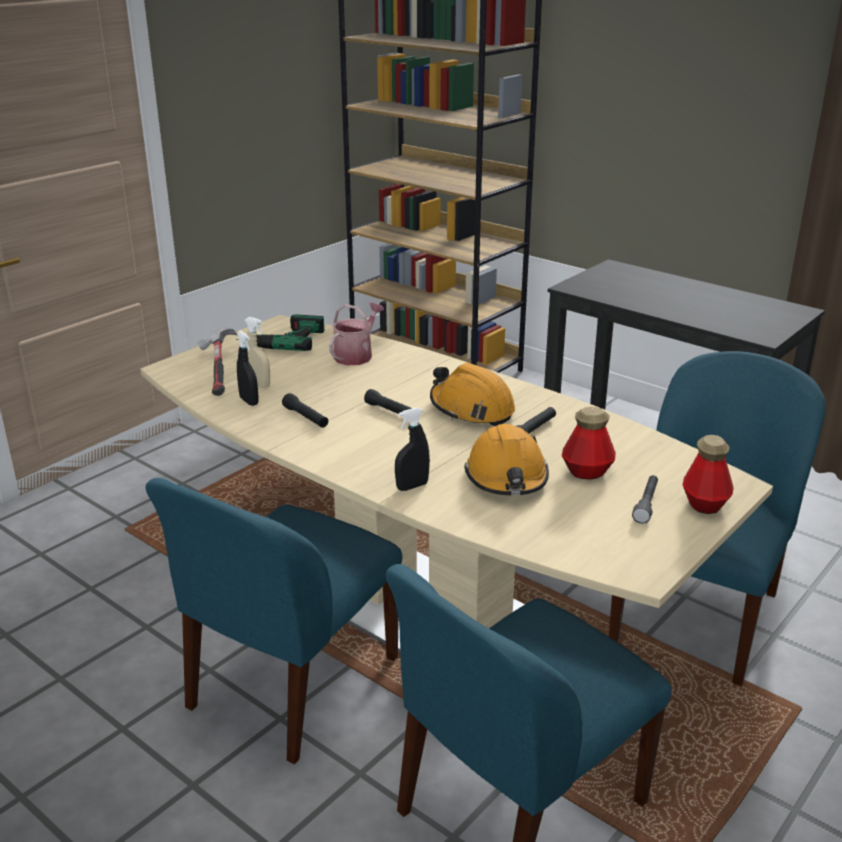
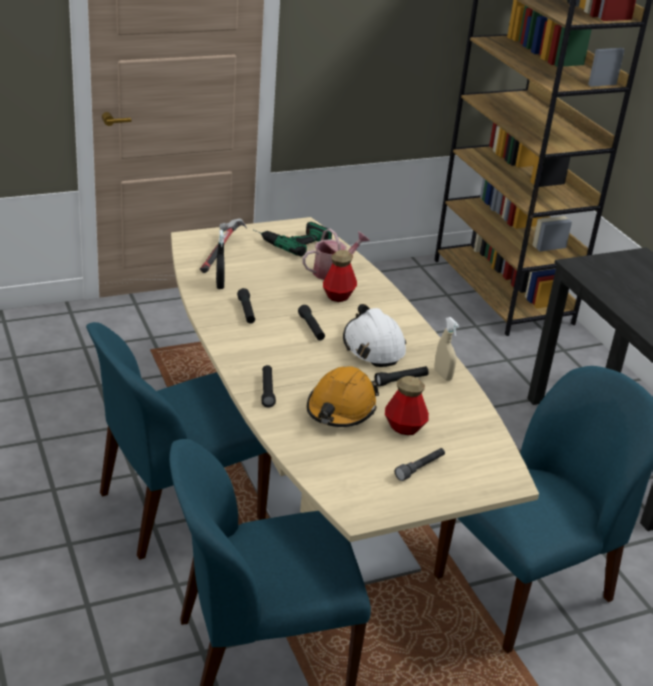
camera: 25 degrees right, 5 degrees up
beige spray bottle [245,317,270,388] -> beige spray bottle moved to [435,317,459,381]
black spray bottle [395,407,430,491] -> black flashlight [261,365,276,408]
orange hard hat [430,363,515,426] -> white hard hat [343,304,406,367]
bottle [683,435,734,514] -> bottle moved to [323,250,357,302]

